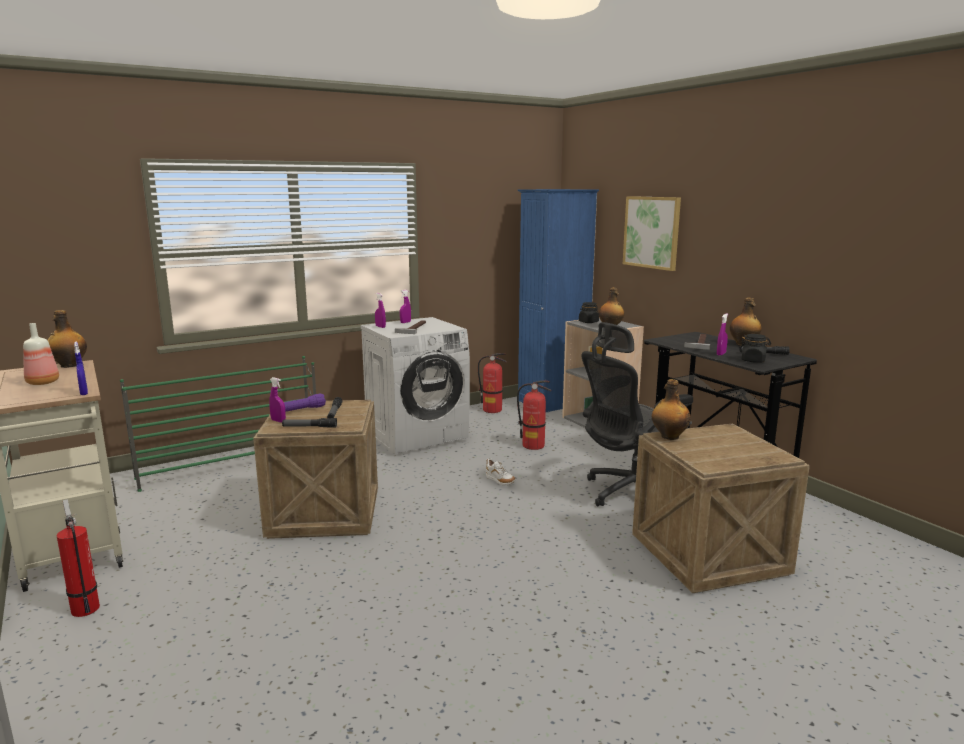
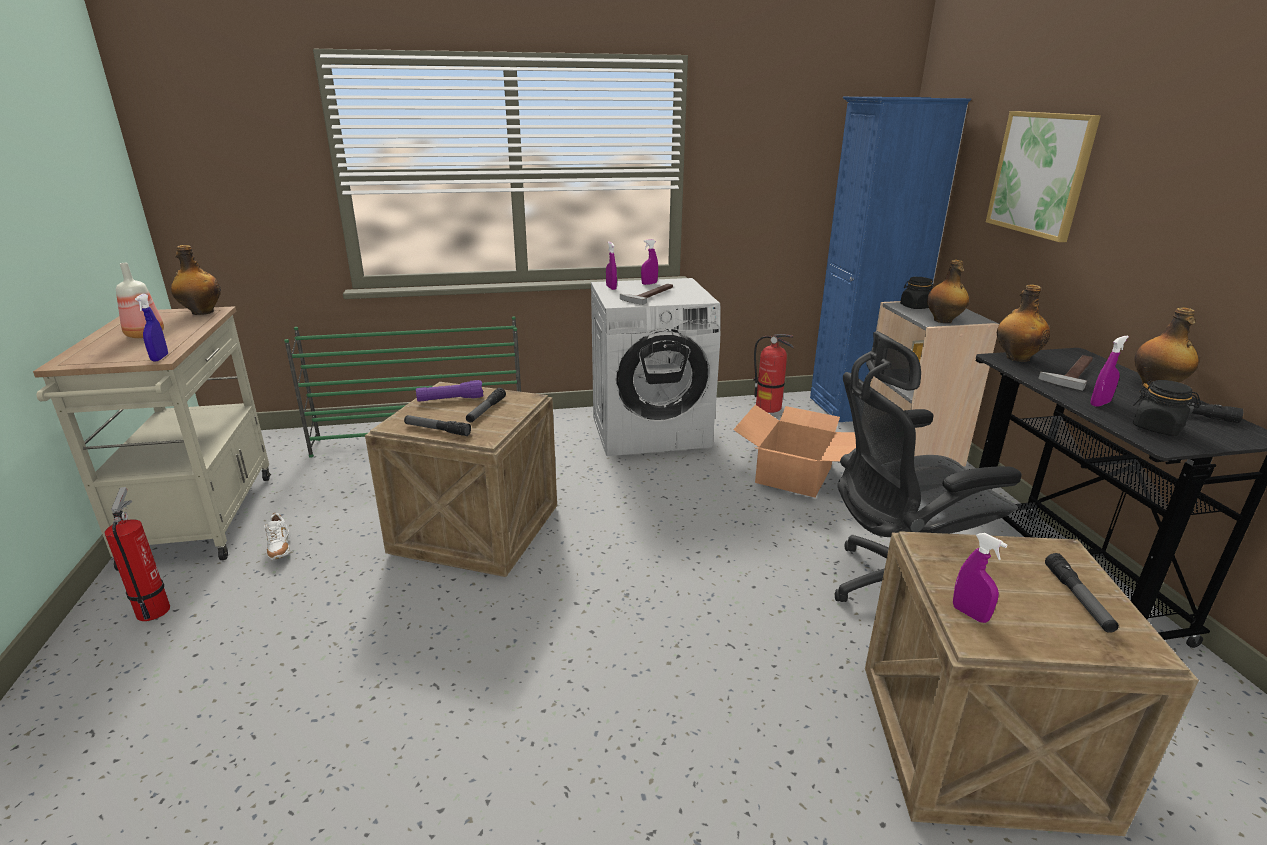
camera: 20 degrees right, 10 degrees up
purple spray bottle [269,377,286,422] -> purple spray bottle moved to [953,533,1007,623]
white shoe [486,459,516,486] -> white shoe moved to [264,512,290,560]
fire extinguisher [517,380,551,450] -> cardboard box [733,405,856,497]
bottle [652,379,691,440] -> bottle moved to [997,285,1050,362]
none -> flashlight [1045,553,1119,633]

